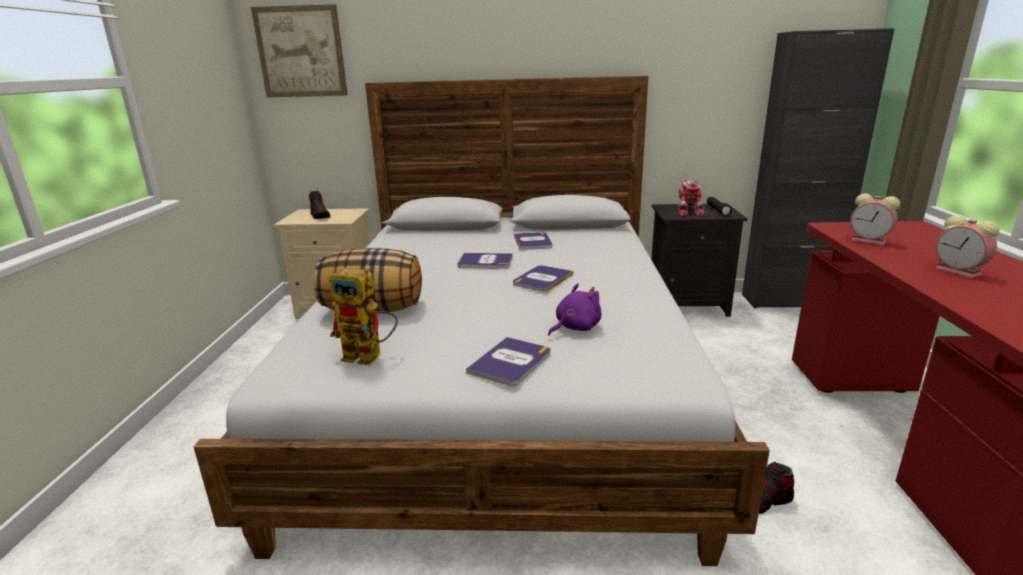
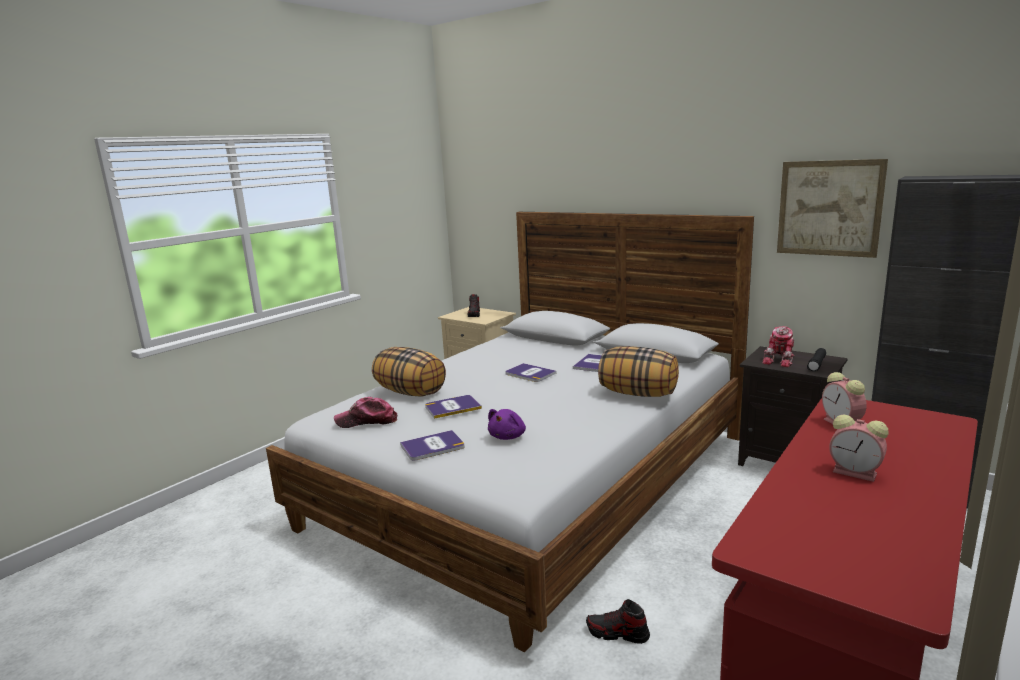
camera: 35 degrees right, 5 degrees down
picture [251,4,348,97] -> picture moved to [777,159,888,258]
toy robot [329,268,398,365] -> cap [334,397,398,428]
book [513,265,573,292] -> book moved to [425,395,482,419]
purple plush toy [548,283,601,336] -> purple plush toy turned 120 degrees clockwise [488,409,526,440]
alarm clock [936,215,999,278] -> alarm clock turned 60 degrees counterclockwise [829,415,889,482]
none -> pillow [598,346,679,397]

